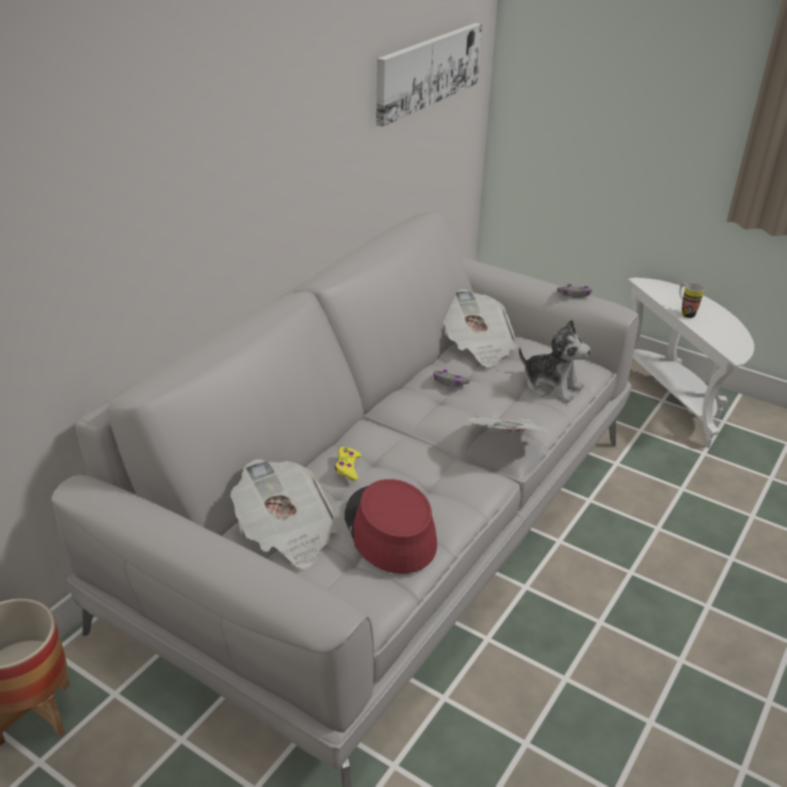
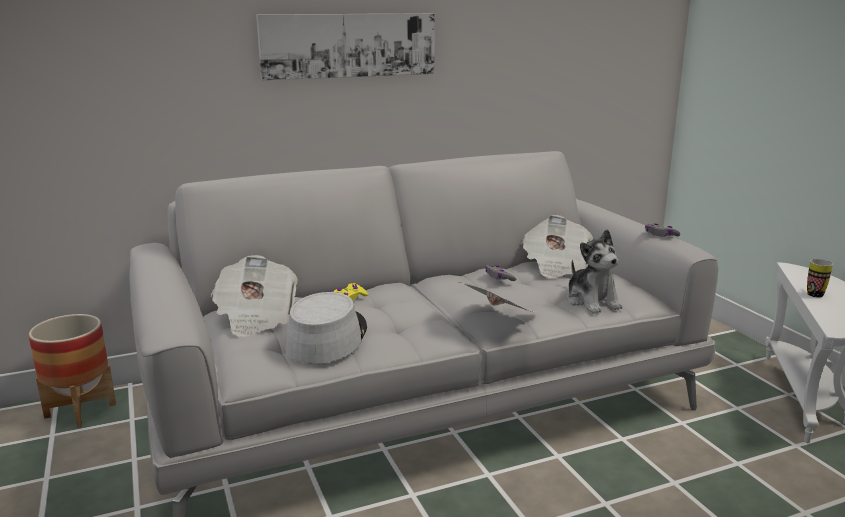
camera: 35 degrees right, 15 degrees down
red hat [345,479,437,574] -> grey hat [285,292,367,364]
picture [376,23,482,127] -> picture moved to [256,13,435,80]

